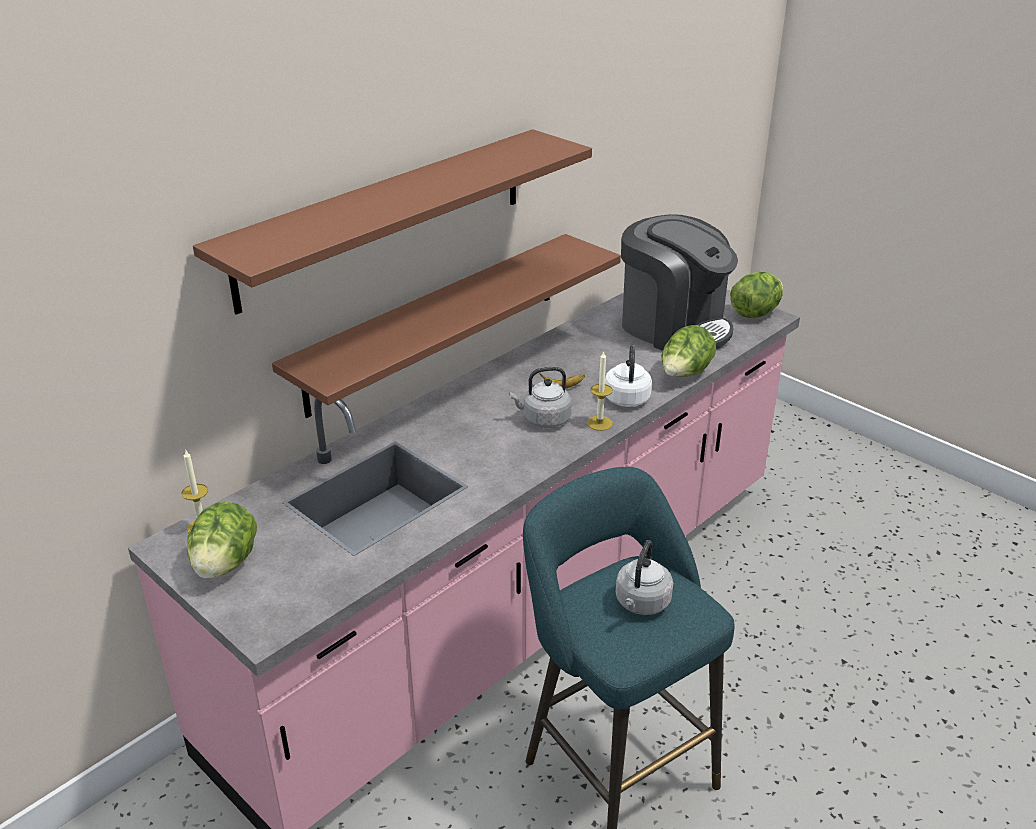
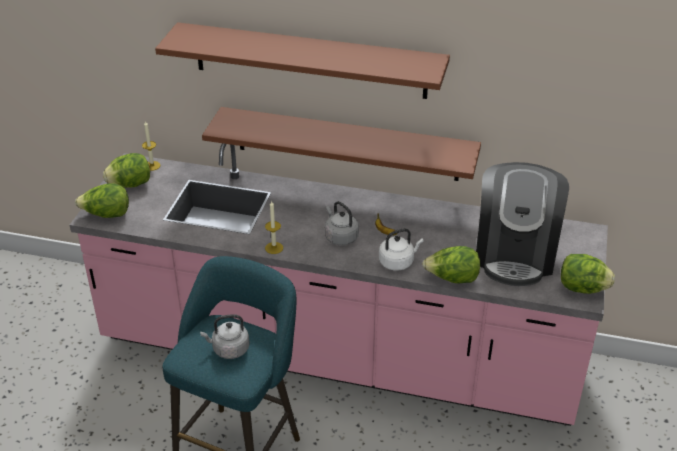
camera: 60 degrees right, 5 degrees up
candle [587,351,613,431] -> candle moved to [265,200,283,254]
none -> lettuce [75,183,129,218]

